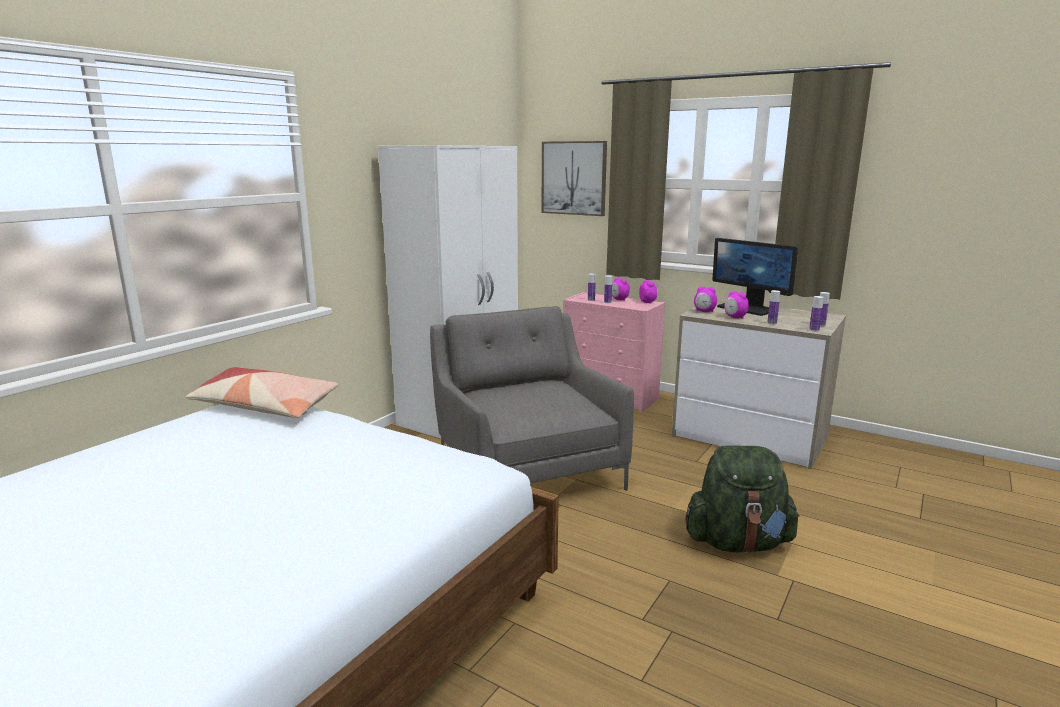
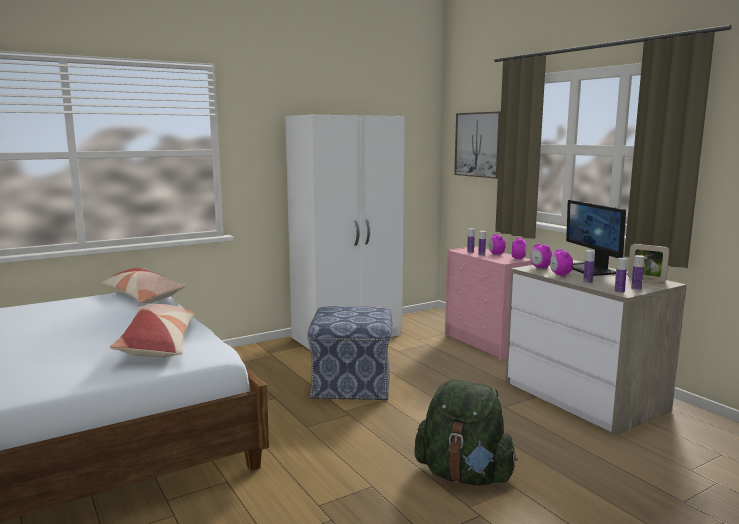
camera: 25 degrees right, 5 degrees down
grey armchair [430,306,634,491] -> ottoman [308,306,392,401]
none -> pillow [110,304,196,358]
none -> picture frame [628,244,670,283]

